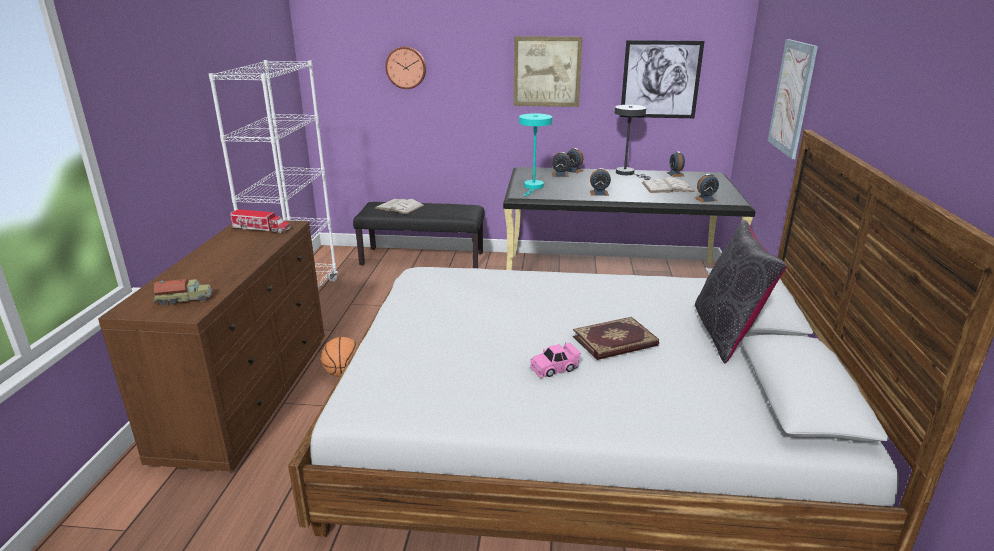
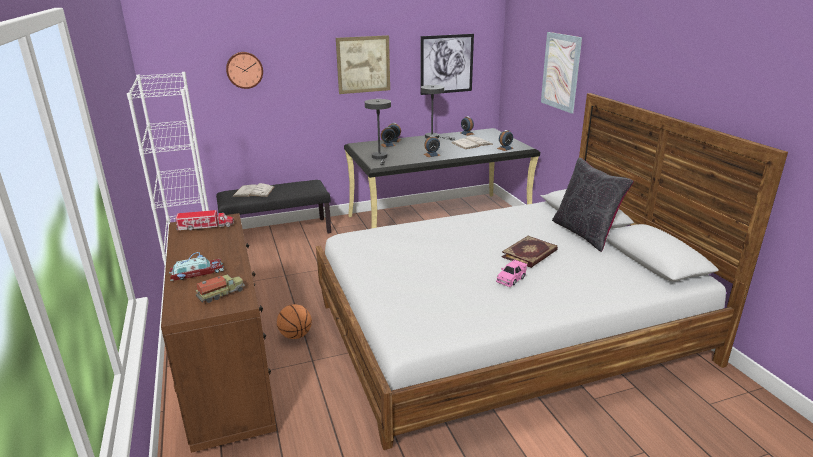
camera: 25 degrees left, 0 degrees up
turquoise table lamp [519,113,552,196] -> grey table lamp [365,99,391,165]
none -> toy car [169,252,224,281]

